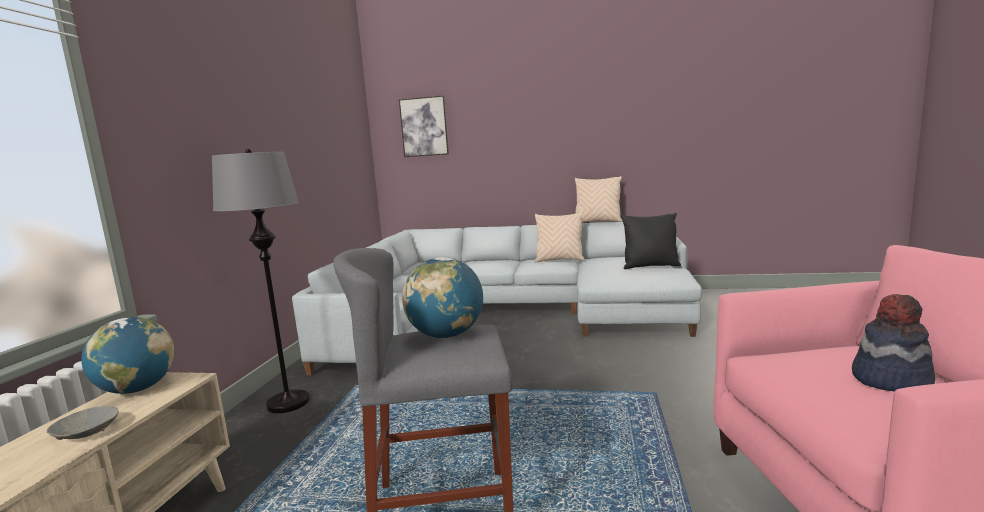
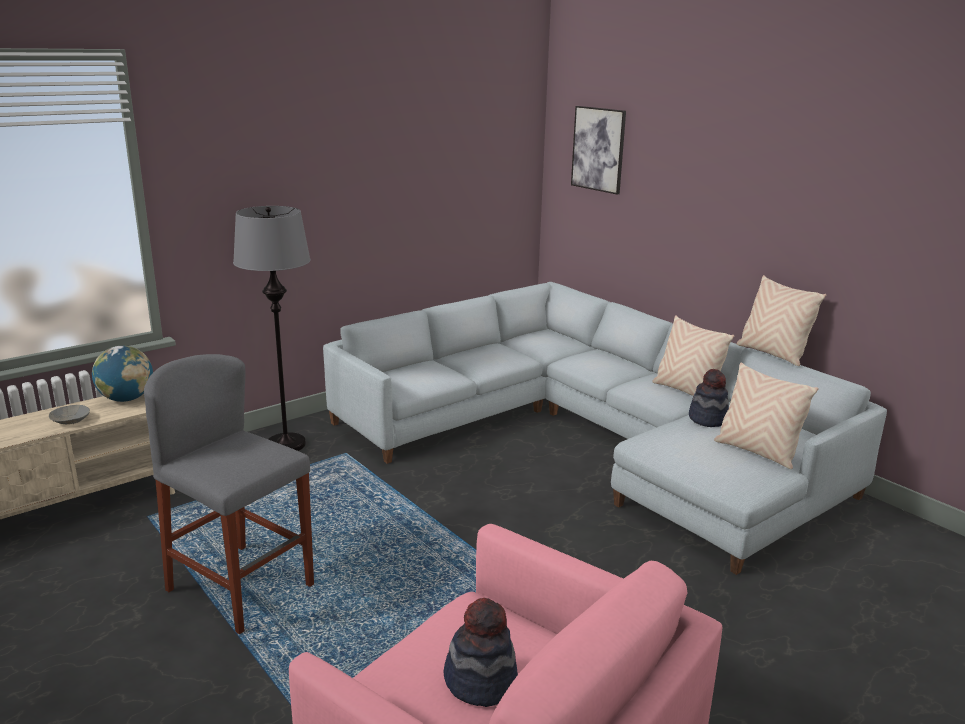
camera: 40 degrees right, 10 degrees up
globe [402,257,483,338] -> none
black pillow [621,213,681,269] -> beige pillow [714,362,819,469]
none -> hat [689,369,729,427]

